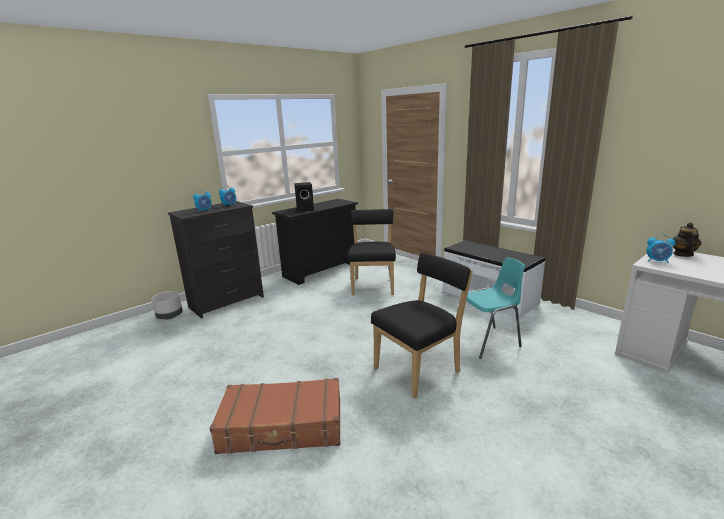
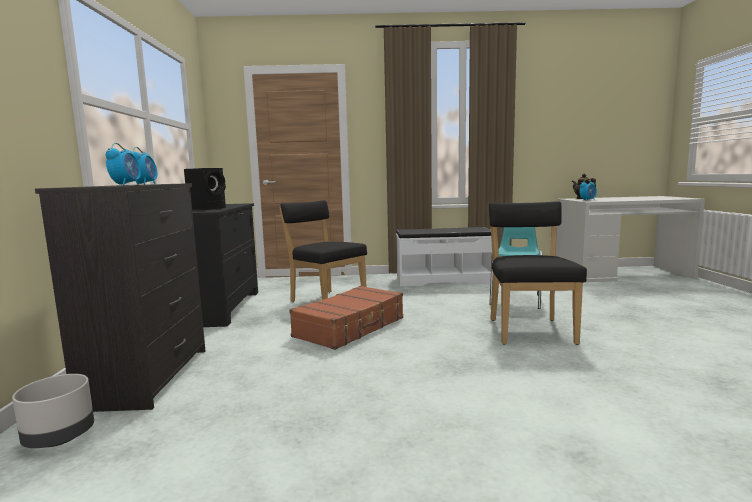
camera: 50 degrees left, 10 degrees down
brown suitcase [209,378,340,454] -> brown suitcase moved to [289,286,403,350]

